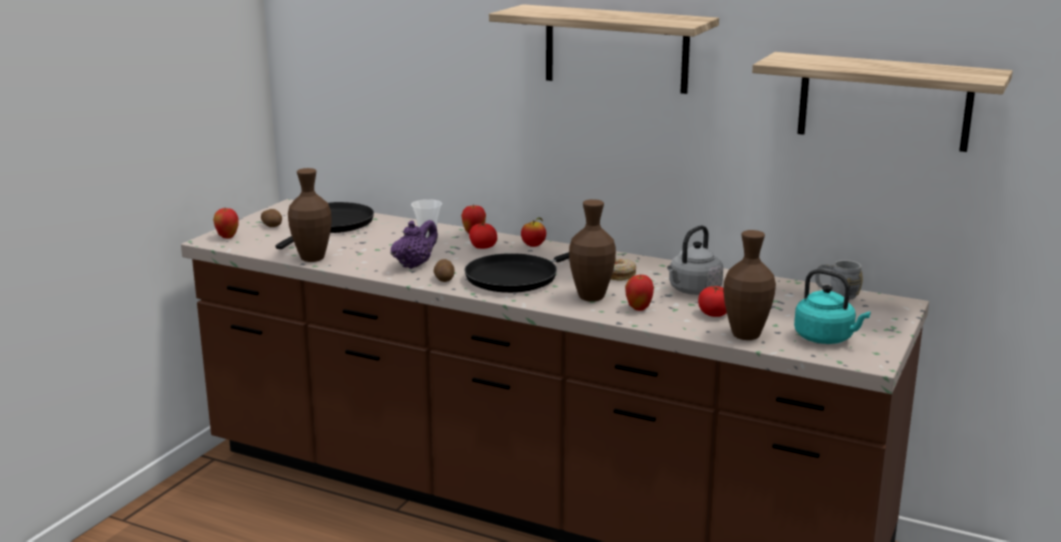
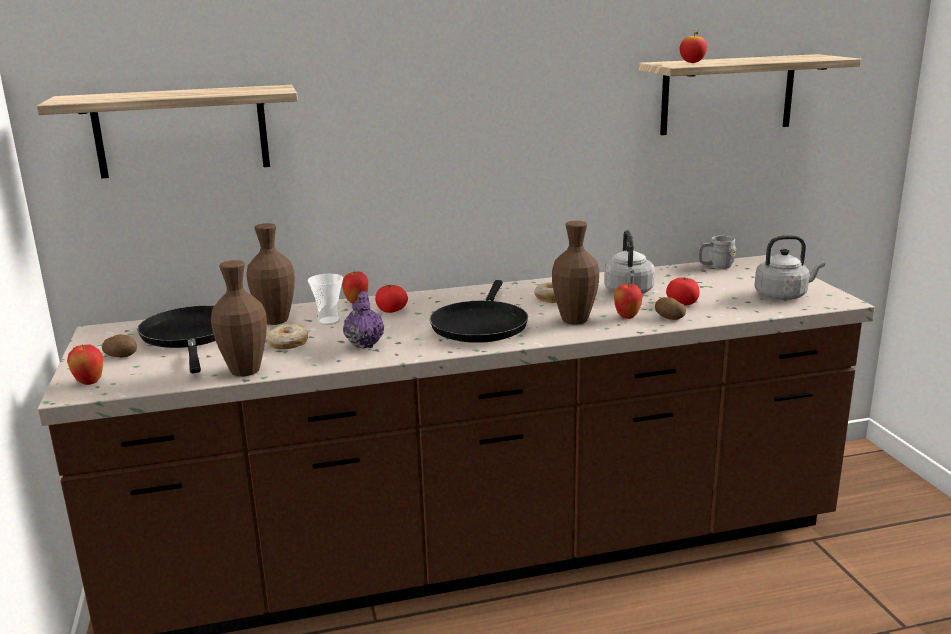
camera: 40 degrees left, 0 degrees up
potato [434,259,455,282] -> potato moved to [655,297,686,320]
shelf [489,4,719,94] -> shelf moved to [37,85,298,179]
apple [521,217,546,247] -> apple moved to [680,31,707,63]
brown vase [724,230,776,340] -> brown vase moved to [246,223,295,325]
turquoise kettle [794,269,871,344] -> grey kettle [754,235,825,300]
none -> donut [266,324,308,349]

